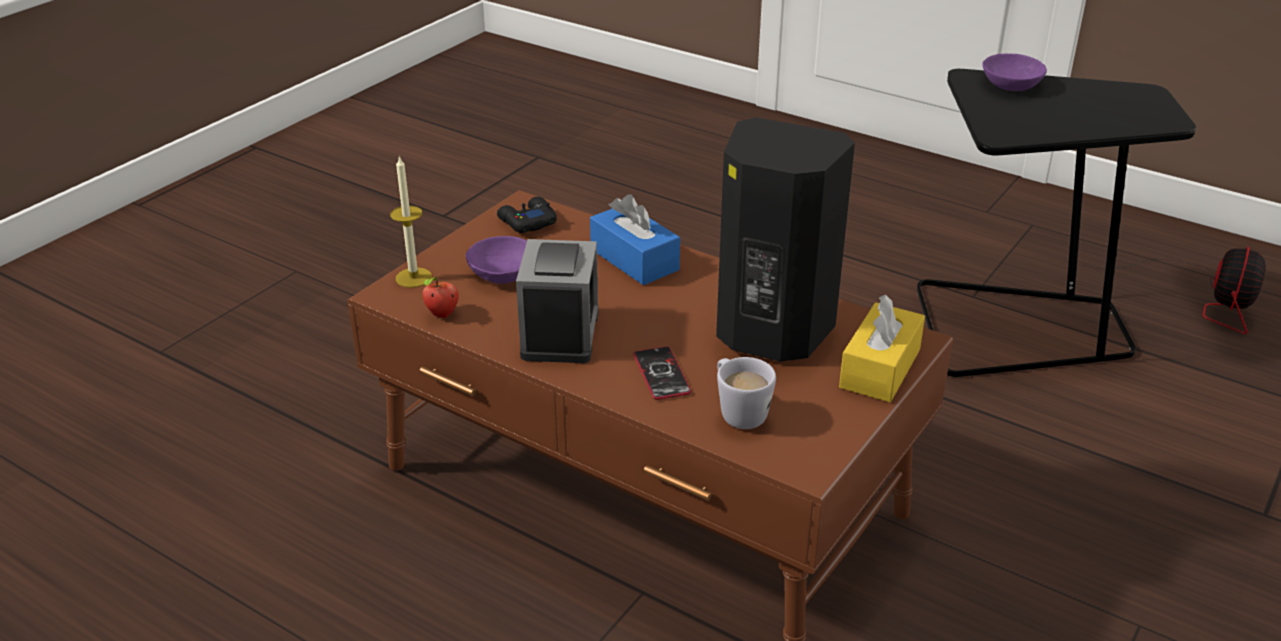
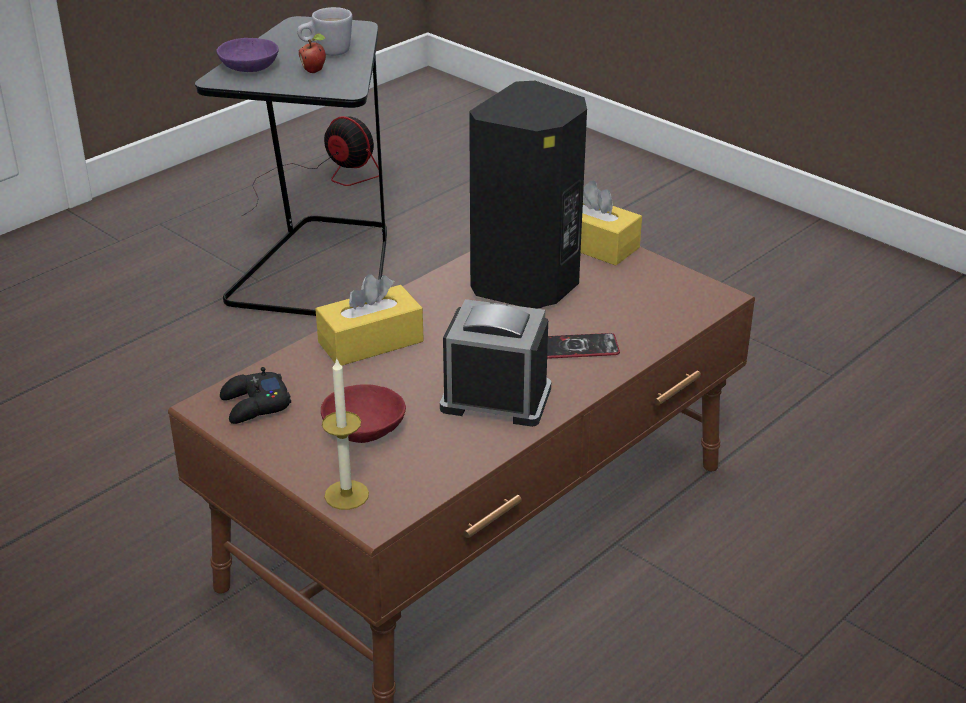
camera: 80 degrees left, 0 degrees up
apple [423,277,459,318] -> apple moved to [298,33,326,73]
purple bowl [466,236,527,284] -> red bowl [321,384,406,443]
blue tissue box [590,194,680,285] -> yellow tissue box [316,274,424,365]
white mug [717,357,776,429] -> white mug moved to [297,7,352,56]

